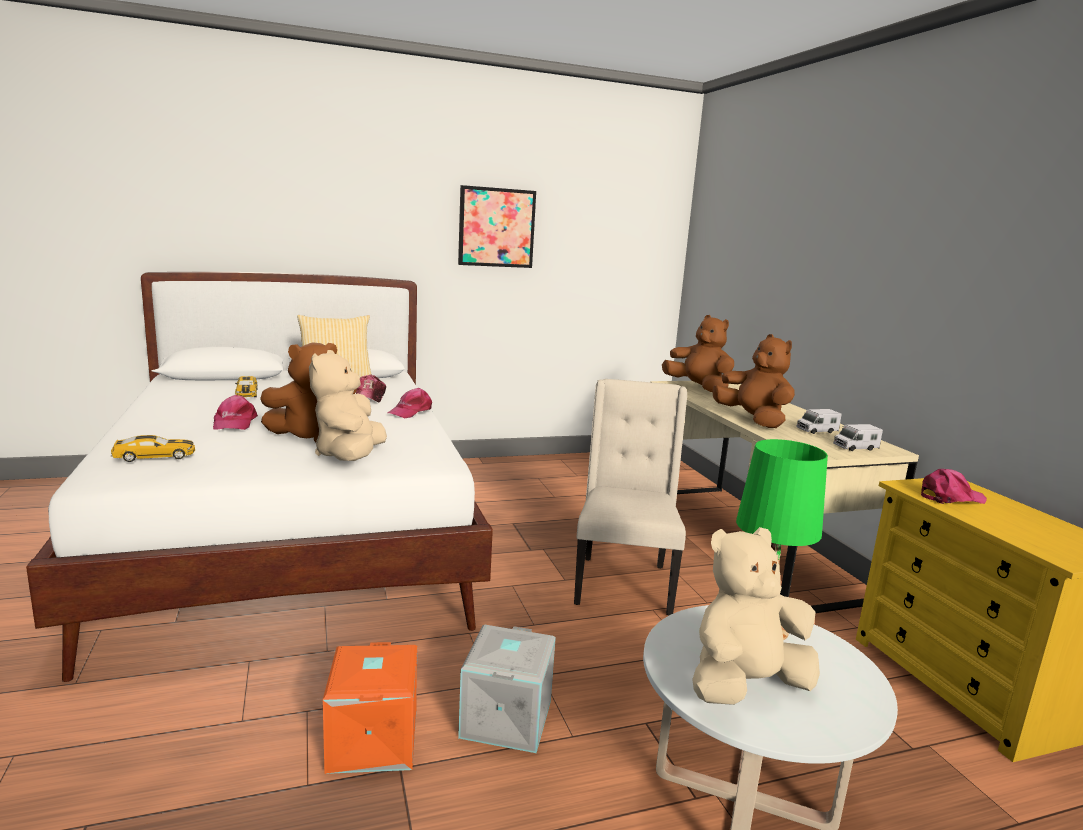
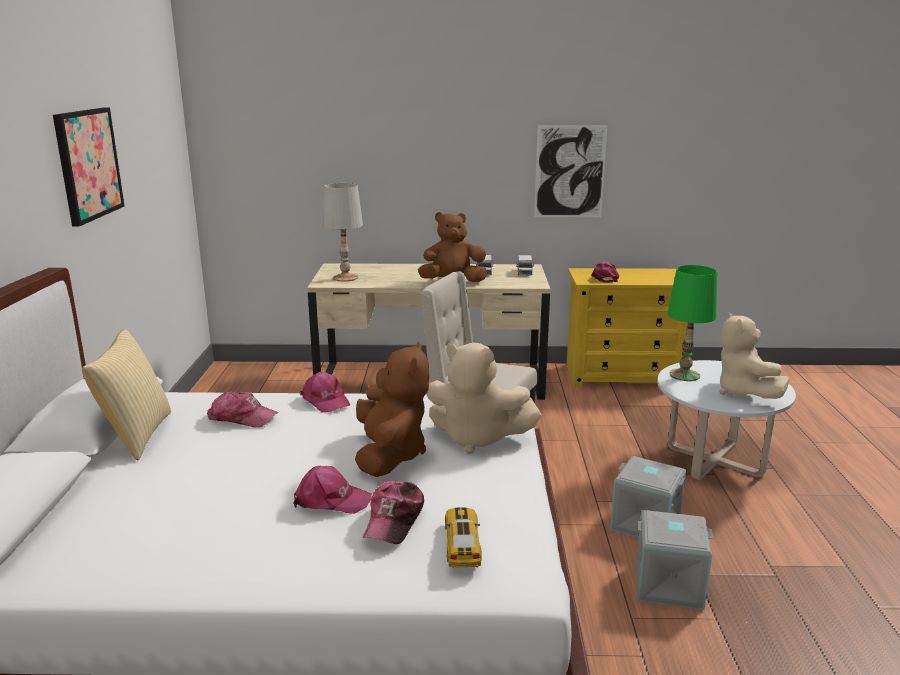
camera: 70 degrees left, 5 degrees up
toy car [235,376,258,397] -> none
orange storage box [323,642,417,774] -> grey storage box [636,510,714,610]
brown plush toy [662,315,734,393] -> white table lamp [323,183,363,282]
none -> cap [362,480,424,544]
none -> picture [534,125,607,217]

